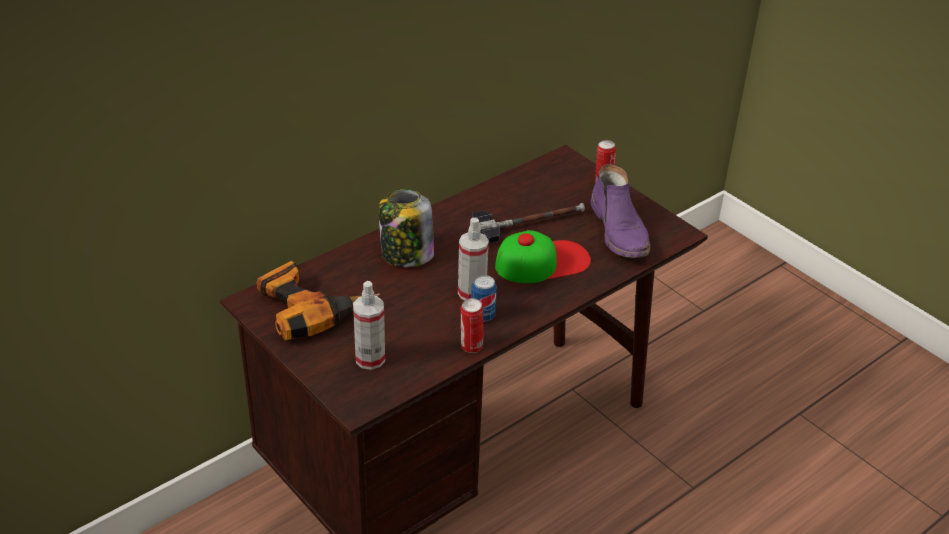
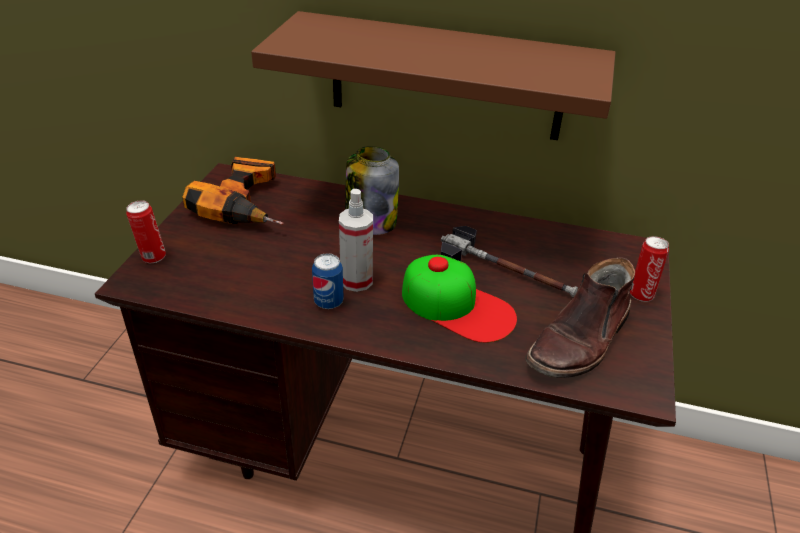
camera: 55 degrees right, 0 degrees up
spray bottle [353,281,385,370] -> none
can [461,298,483,353] -> can moved to [126,200,166,263]
purple boot [590,164,650,258] -> brown boot [525,257,635,378]
none -> brown shelf [251,11,616,140]

